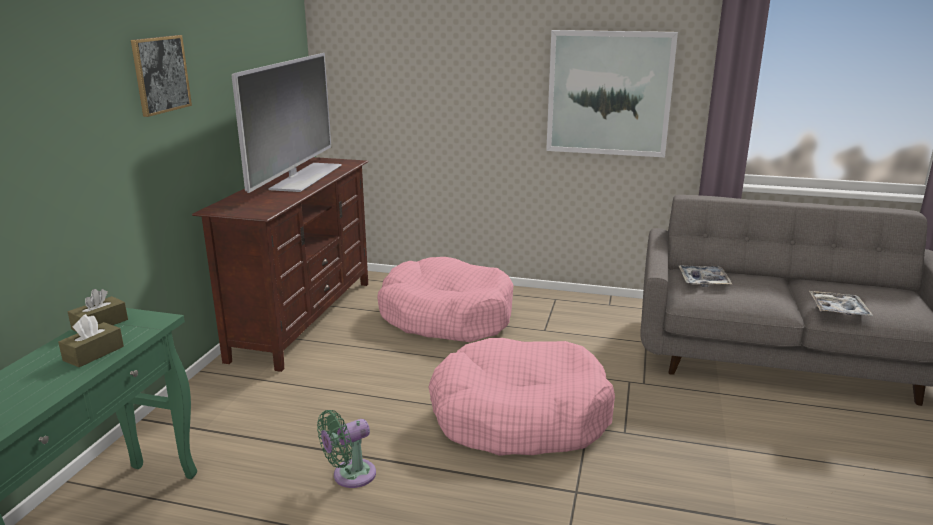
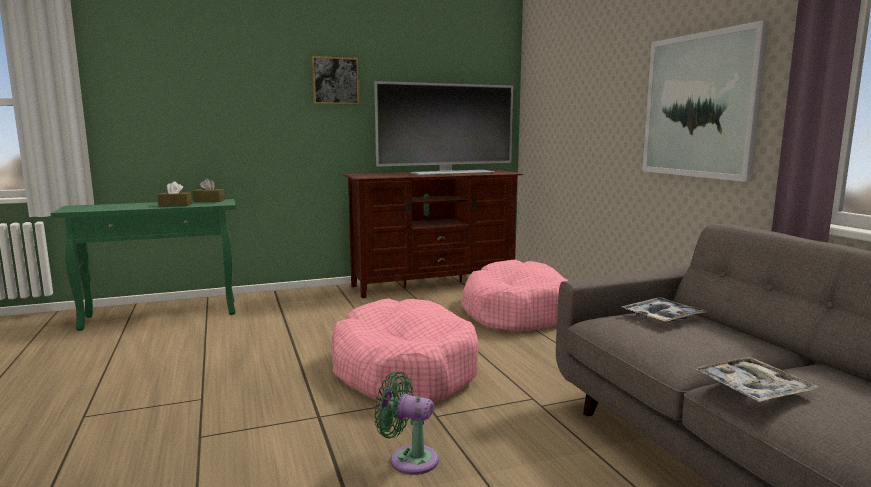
camera: 55 degrees right, 10 degrees down
green fan [317,410,376,488] -> green fan moved to [374,371,439,475]

